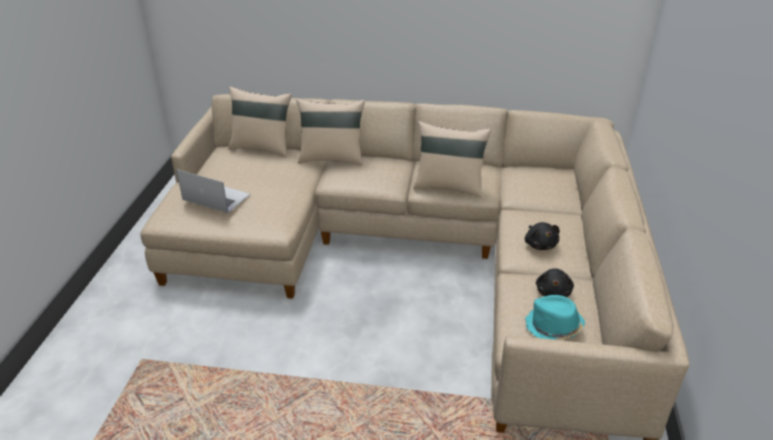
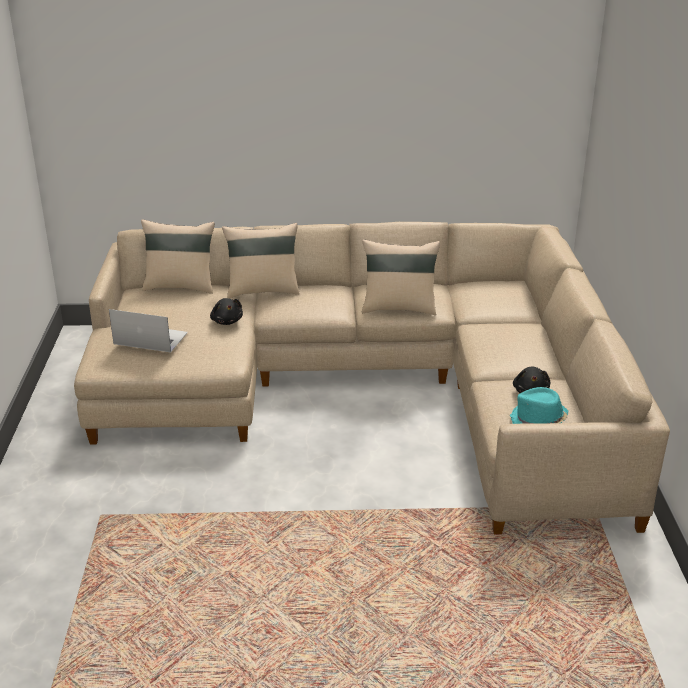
camera: 10 degrees left, 5 degrees down
black plush toy [525,222,560,250] -> black plush toy moved to [210,298,243,325]

